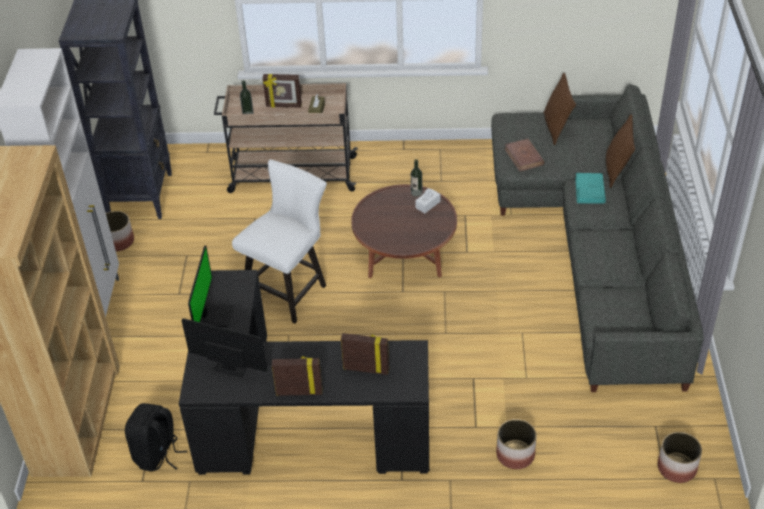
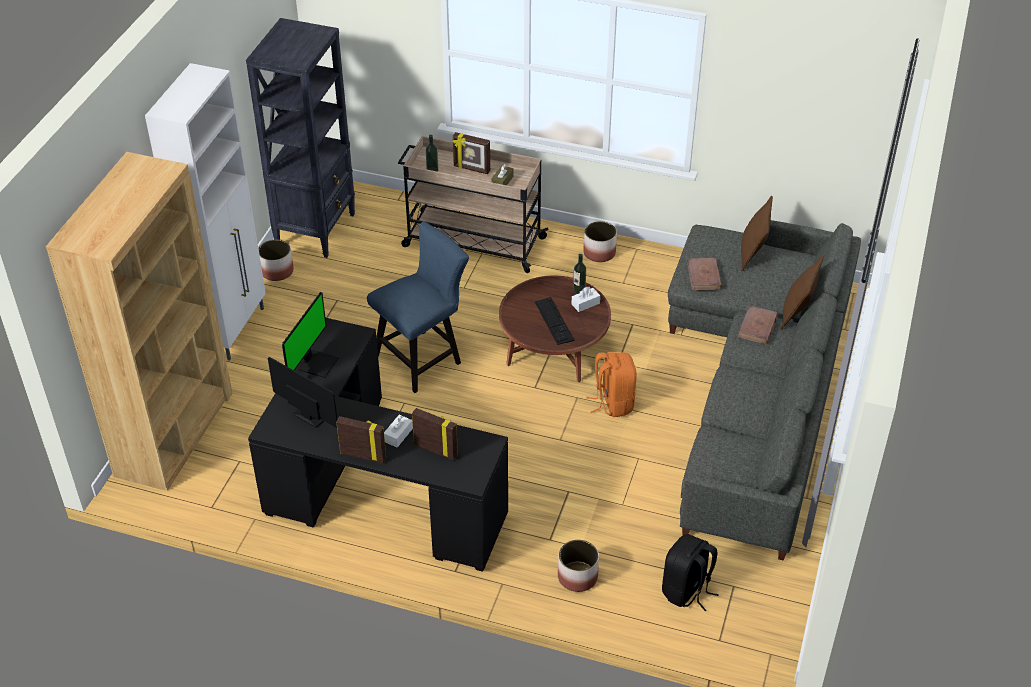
camera: 15 degrees right, 0 degrees up
black backpack [125,403,187,471] -> black backpack moved to [662,534,719,612]
white chair [232,160,327,323] -> blue chair [367,221,469,393]
turquoise book [575,173,606,204] -> brown book [738,305,778,344]
planter [658,432,702,483] -> planter moved to [583,221,617,262]
none -> white tissue box [384,415,413,448]
none -> keyboard [535,297,574,345]
none -> orange backpack [586,352,637,417]

